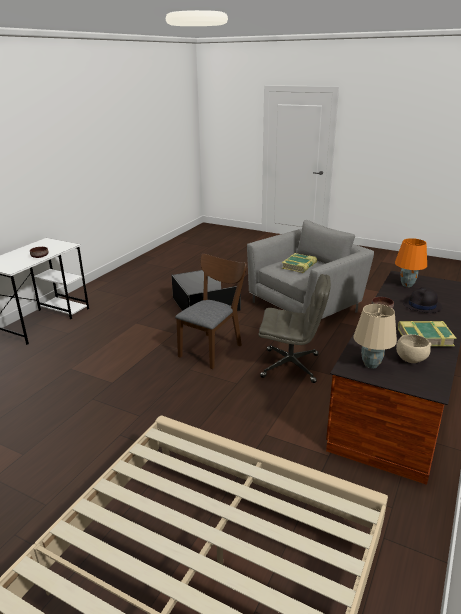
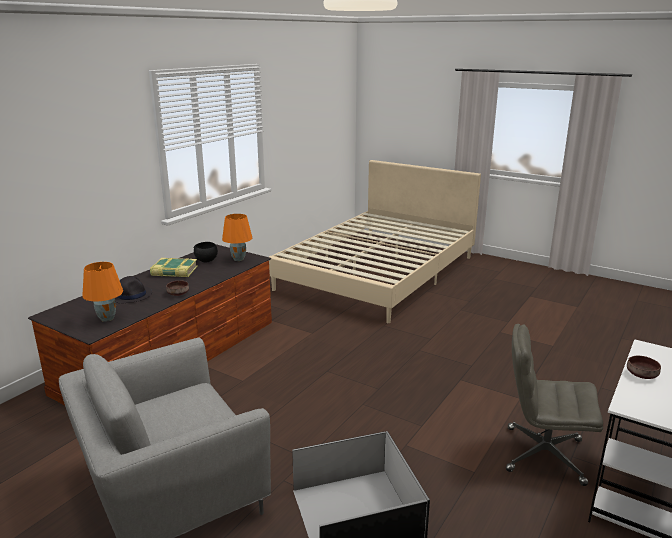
camera: 175 degrees left, 5 degrees down
brown chair [175,254,247,369] -> none
grey office chair [259,274,331,383] -> grey office chair moved to [506,324,603,486]
book [282,253,317,273] -> none
beige table lamp [353,304,397,368] -> orange table lamp [222,214,253,261]
beige bowl [396,334,431,363] -> black bowl [194,242,218,262]

